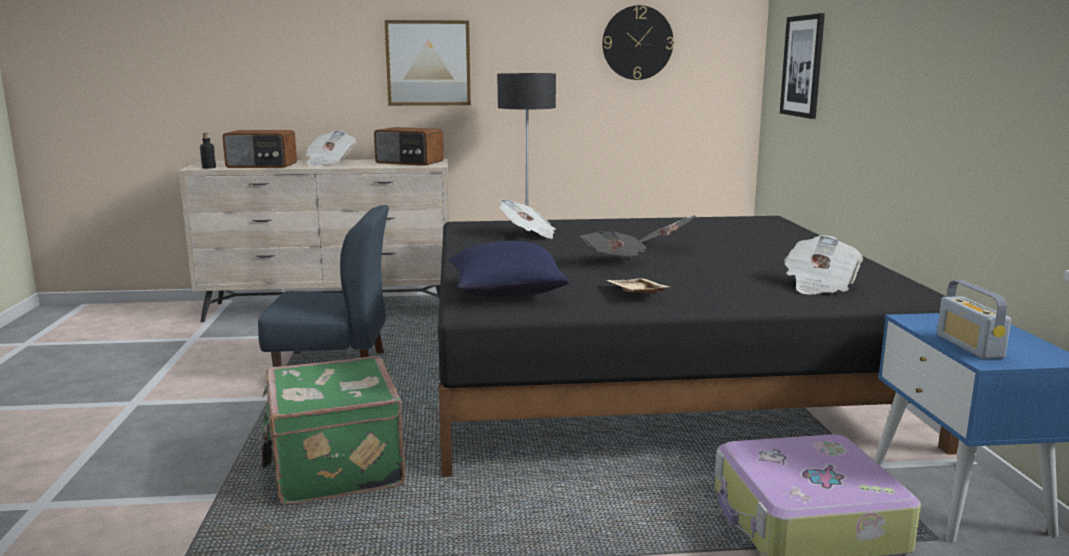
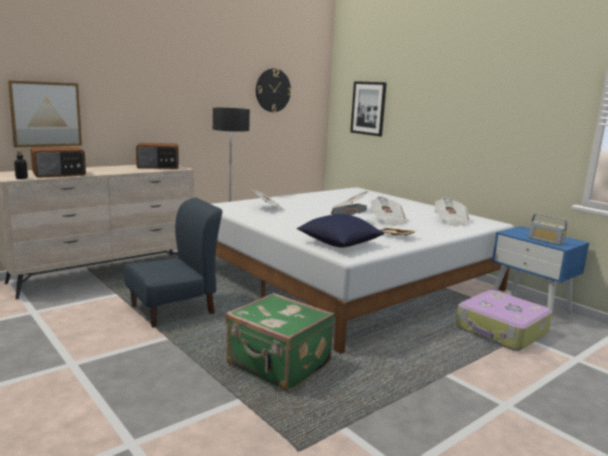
camera: 35 degrees left, 0 degrees up
newspaper [305,131,356,166] -> newspaper moved to [371,196,407,226]
picture [385,20,471,106] -> picture moved to [8,80,82,147]
black bed [438,216,959,477] -> white bed [212,187,514,354]

